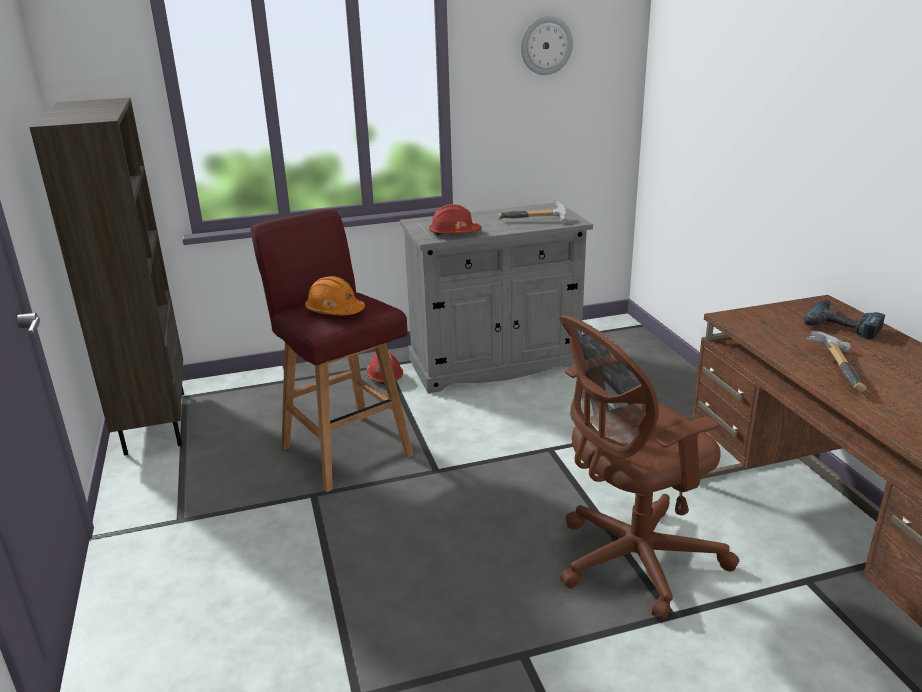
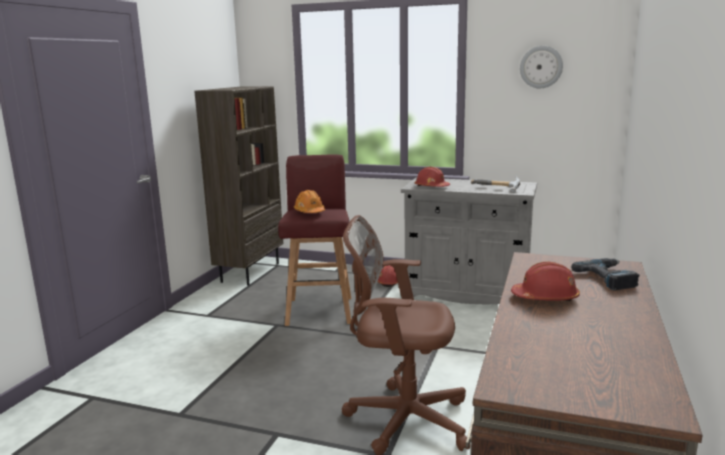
camera: 35 degrees right, 10 degrees down
hammer [806,331,867,392] -> red hard hat [511,262,580,301]

